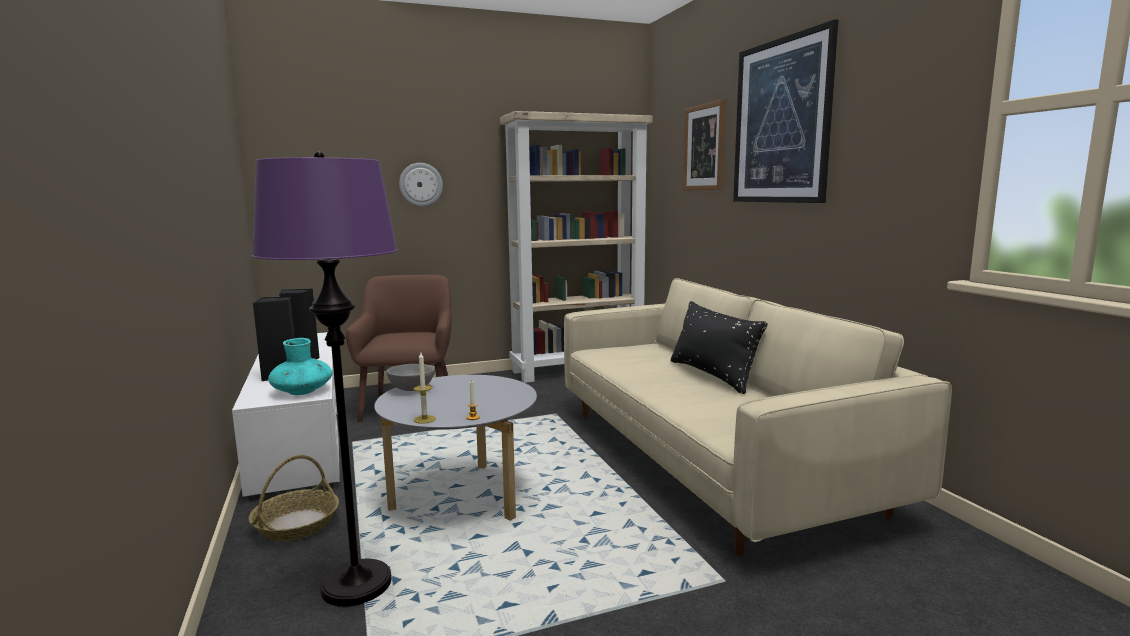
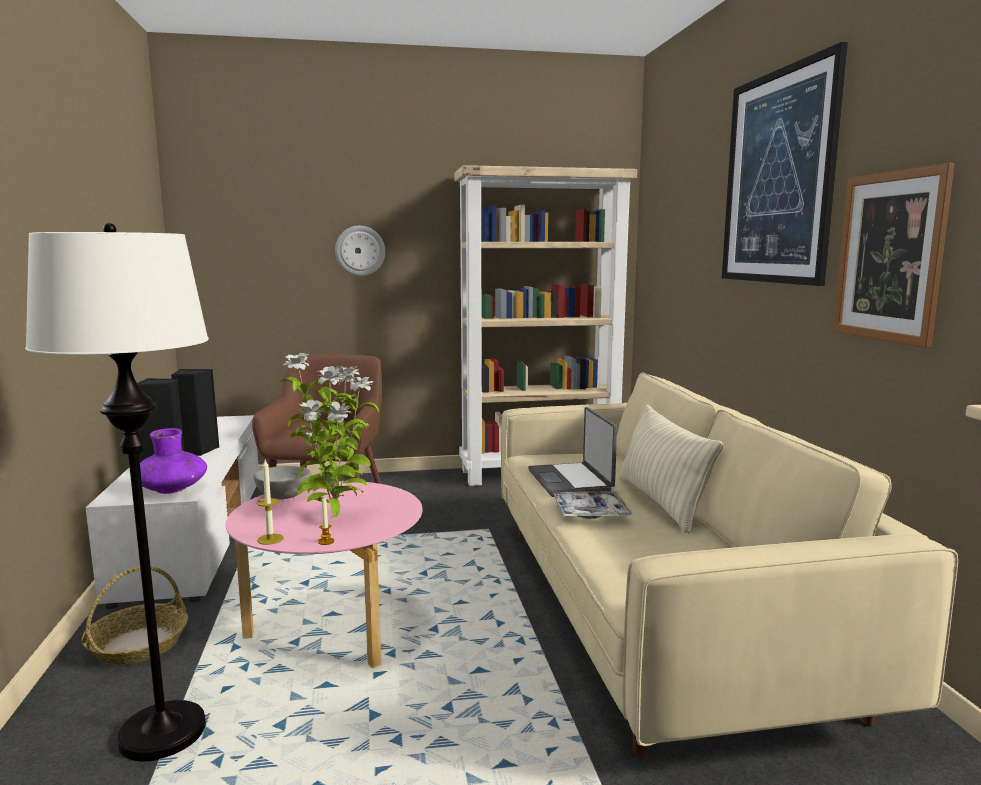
camera: 10 degrees right, 0 degrees up
purple floor lamp [252,152,398,607] -> white floor lamp [25,223,209,761]
turquoise vase [268,338,333,395] -> purple vase [140,428,207,494]
grey coffee table [374,375,537,521] -> pink coffee table [226,481,423,668]
black pillow [671,301,767,394] -> beige pillow [619,405,724,533]
picture [683,100,725,190] -> picture moved to [833,163,954,348]
none -> potted plant [281,353,379,517]
none -> laptop [528,407,617,497]
none -> tray [553,491,632,519]

